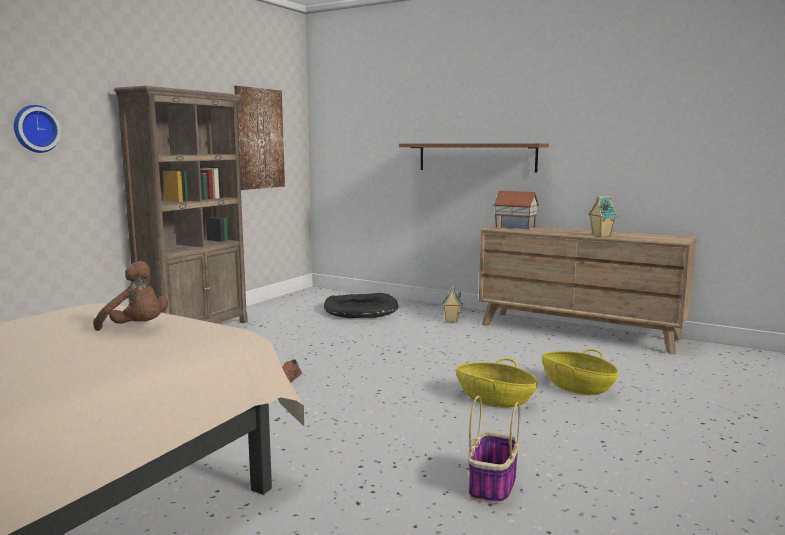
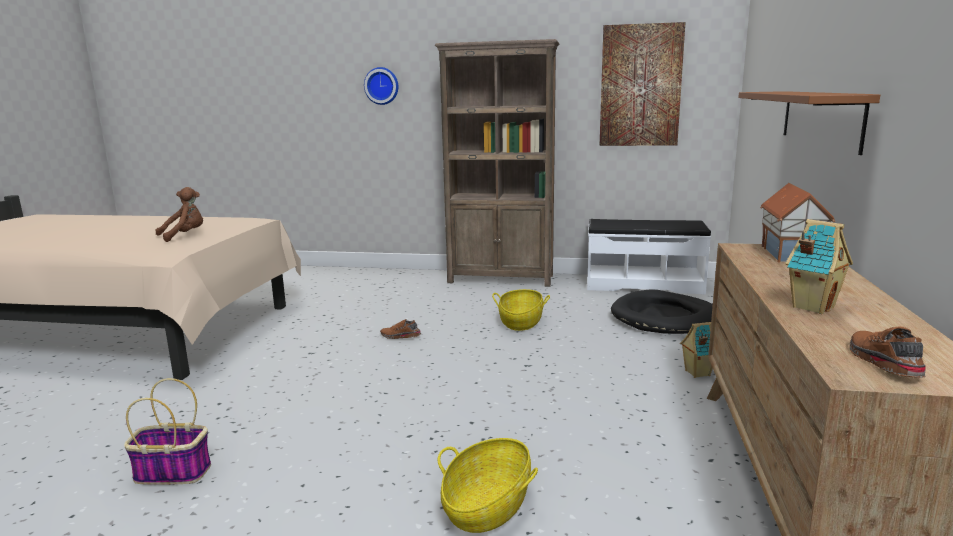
camera: 70 degrees right, 5 degrees up
brown plush toy [93,261,168,331] -> brown plush toy turned 135 degrees counterclockwise [155,187,203,242]
basket [456,358,538,408] -> basket moved to [492,289,550,331]
none -> white bench [587,219,711,294]
none -> brown shoe [849,327,926,377]

